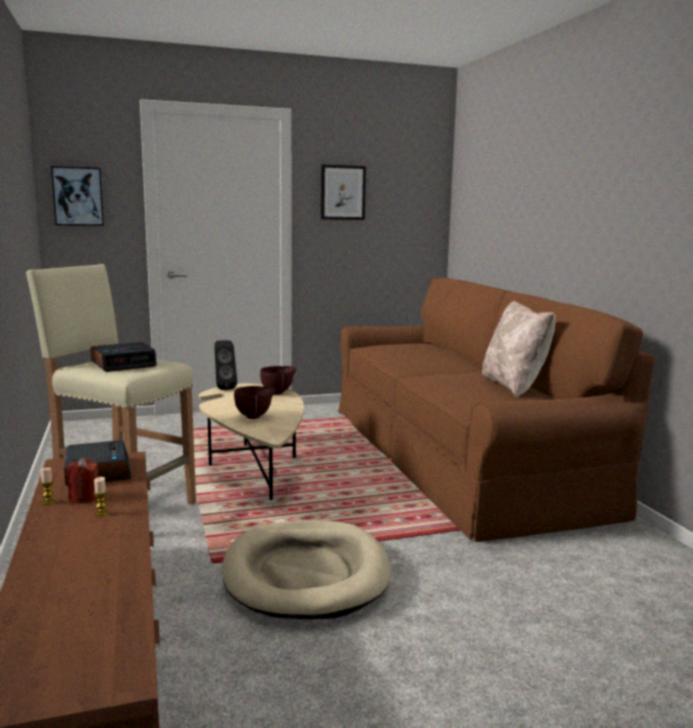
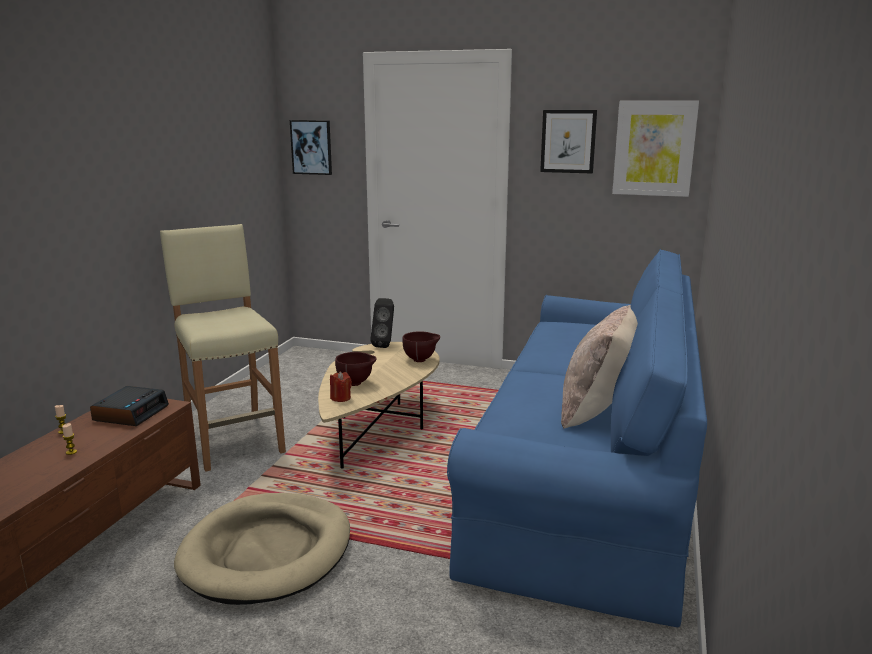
camera: 35 degrees right, 5 degrees up
red candle [67,458,99,504] -> red candle moved to [330,372,352,402]
alarm clock [91,342,157,372] -> none
brown sofa [338,277,655,542] -> blue sofa [447,249,707,627]
none -> picture [612,101,699,197]

